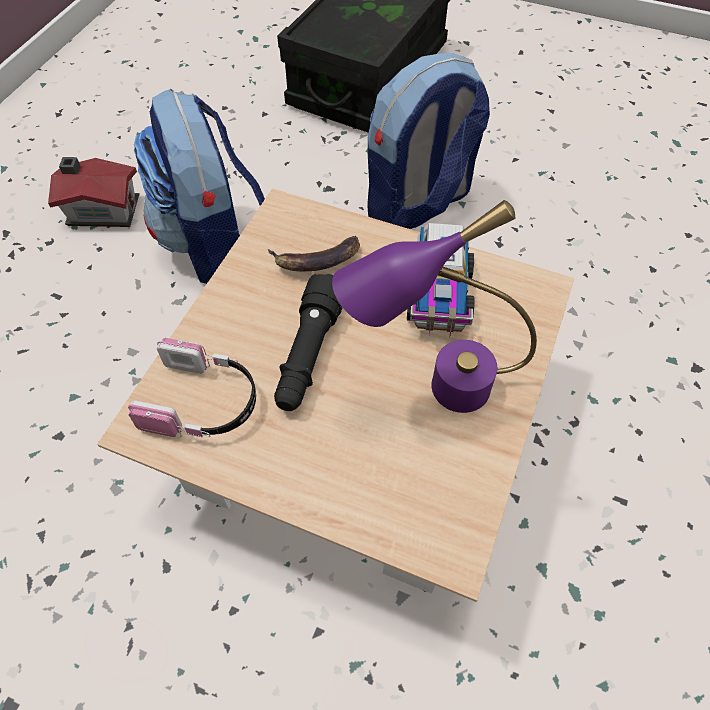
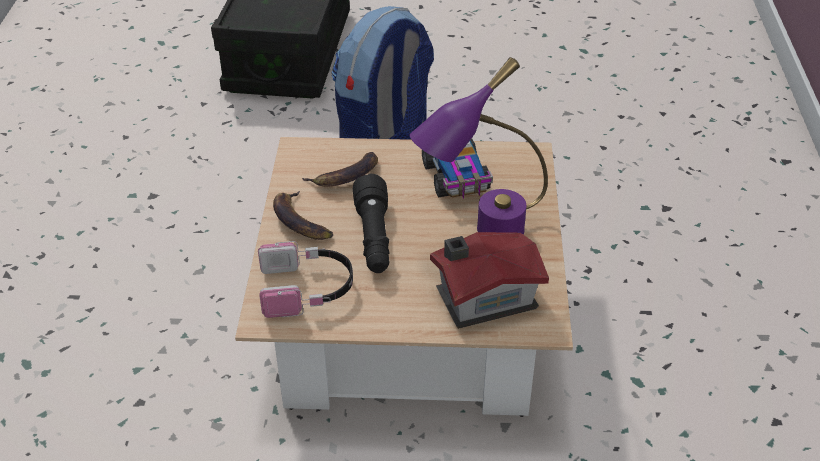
camera: 20 degrees left, 15 degrees down
toy house [48,157,140,227] -> toy house moved to [430,232,549,329]
backpack [134,88,265,284] -> none
none -> banana [273,191,333,240]

